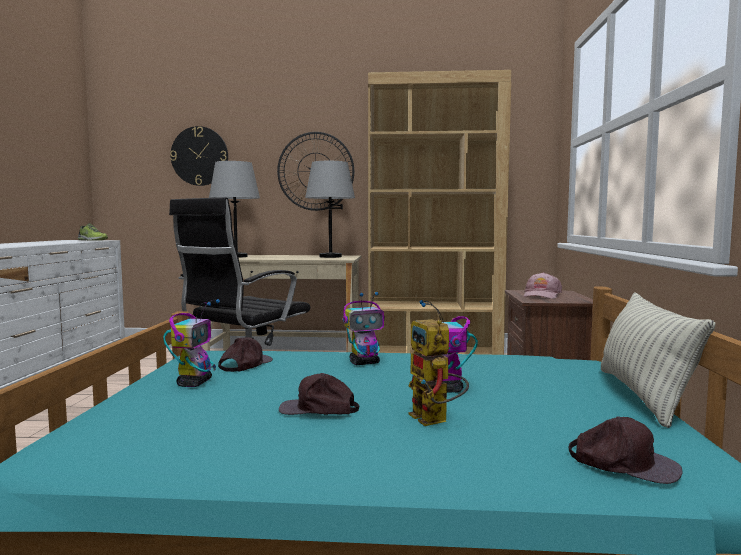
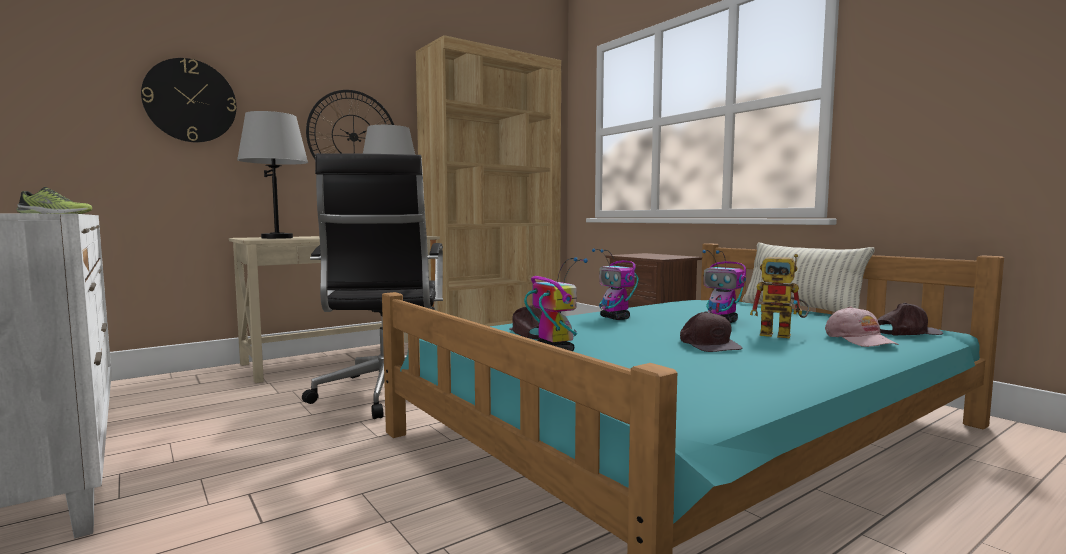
camera: 40 degrees left, 0 degrees up
brown cap [279,373,359,415] -> brown cap turned 75 degrees counterclockwise [680,311,742,352]
toy robot [343,292,385,365] -> toy robot turned 120 degrees clockwise [592,249,639,320]
pink cap [524,272,562,299] -> pink cap moved to [825,307,899,347]

